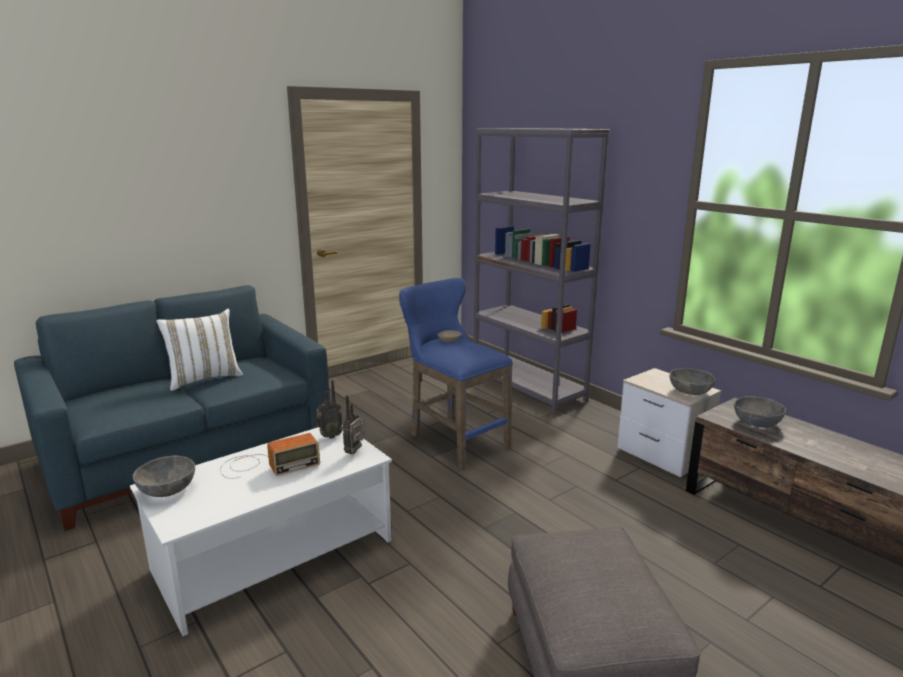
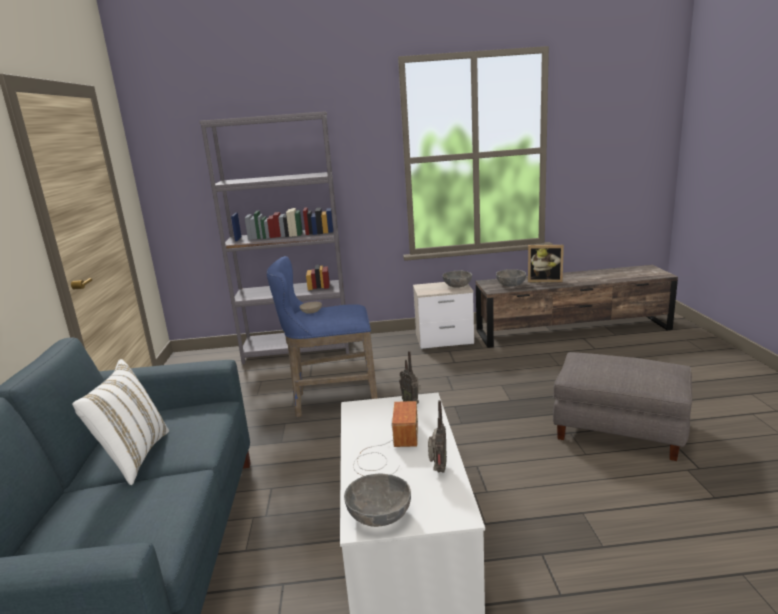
camera: 55 degrees left, 0 degrees up
radio [316,380,343,439] -> radio moved to [428,400,447,473]
none -> picture frame [528,245,564,282]

